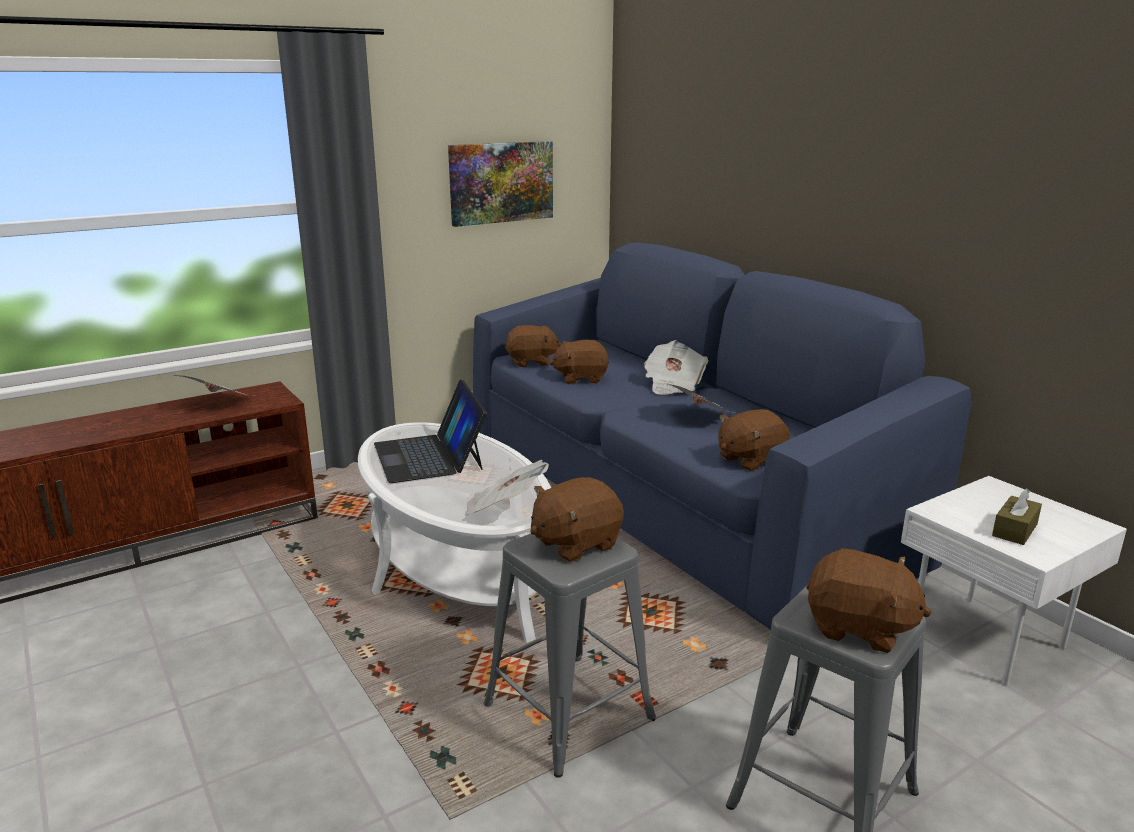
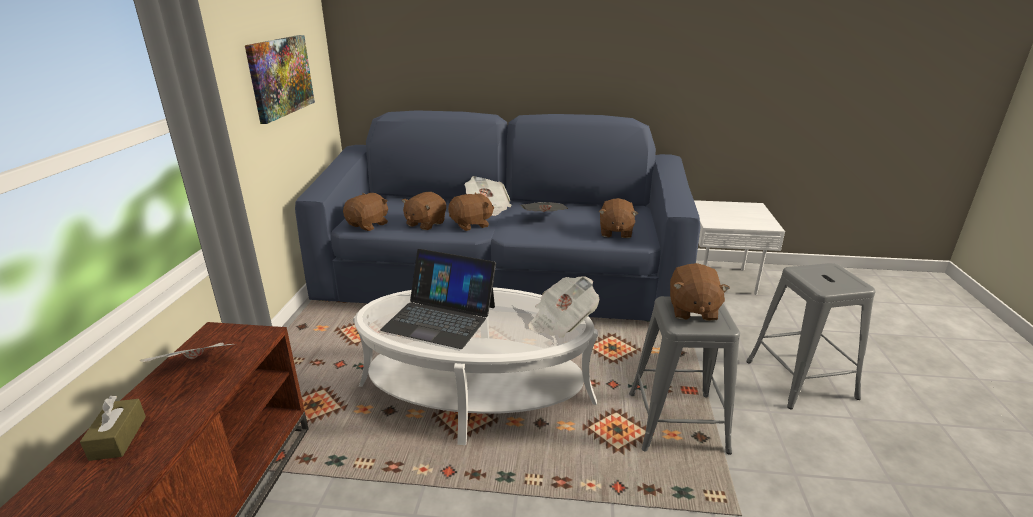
camera: 50 degrees left, 5 degrees up
brown plush toy [806,548,932,653] -> brown plush toy moved to [448,192,494,231]
brown tissue box [992,488,1042,545] -> brown tissue box moved to [80,396,146,461]

